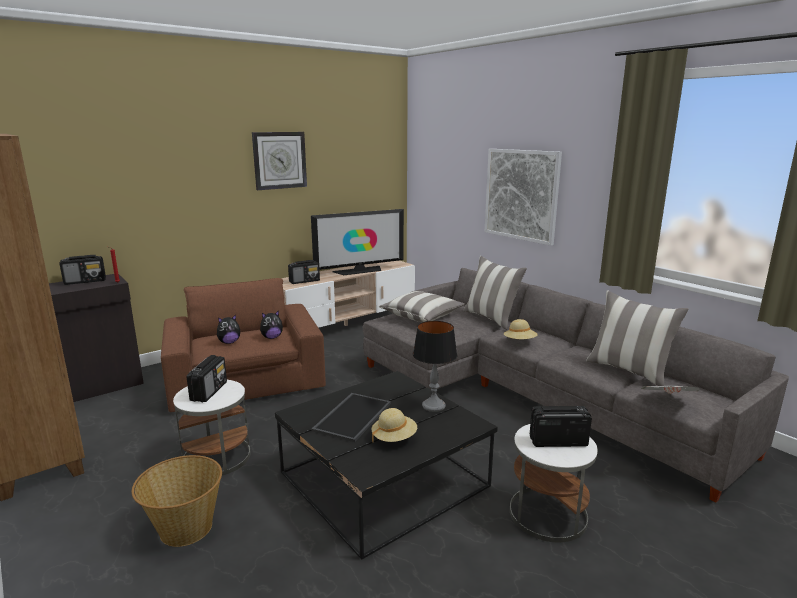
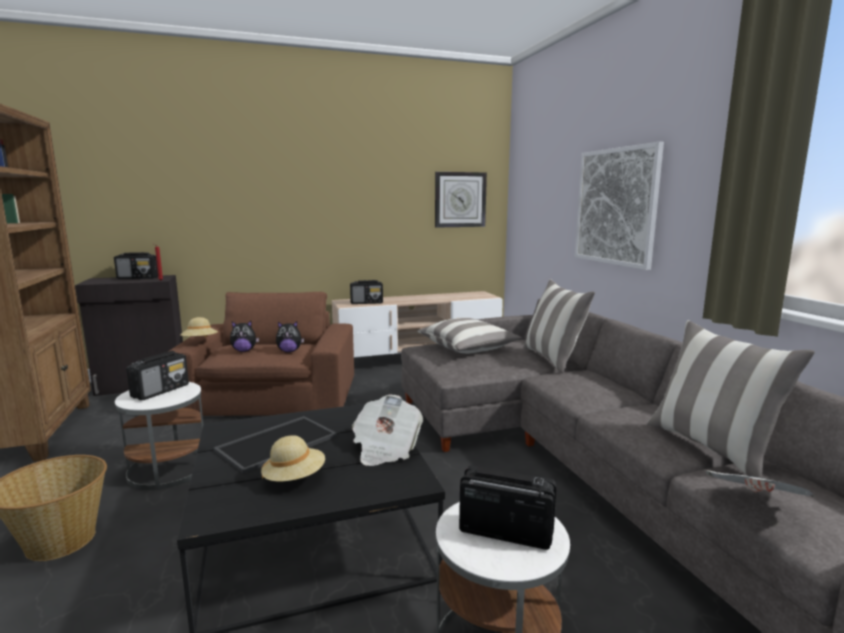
camera: 20 degrees right, 5 degrees down
wall clock [252,132,307,190] -> wall clock moved to [435,172,487,228]
television [311,209,404,275] -> none
table lamp [413,321,457,412] -> newspaper [352,395,423,466]
beige hat [504,319,538,339] -> beige hat moved to [180,317,218,337]

